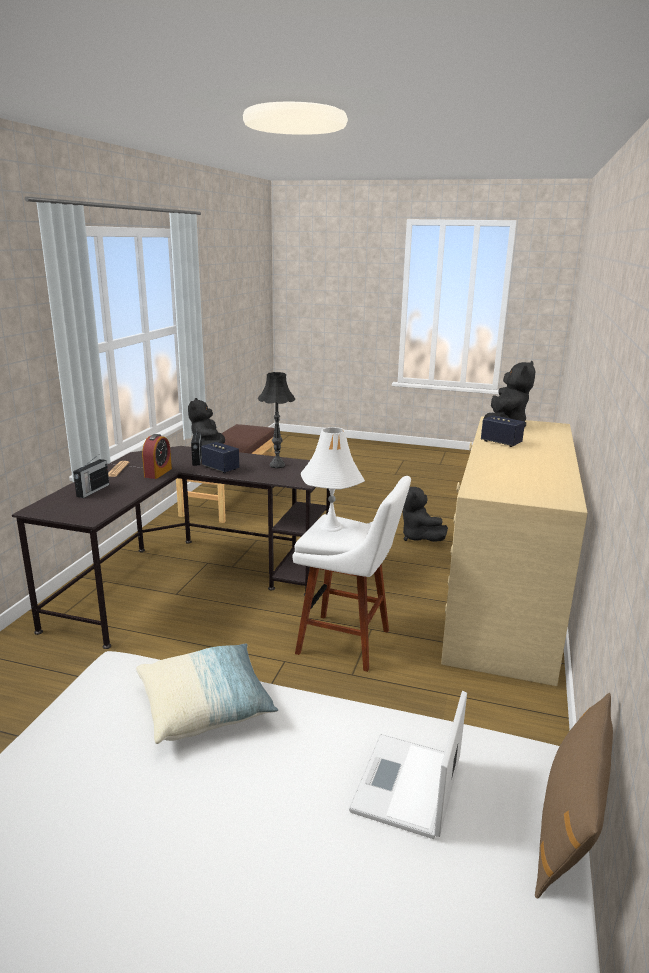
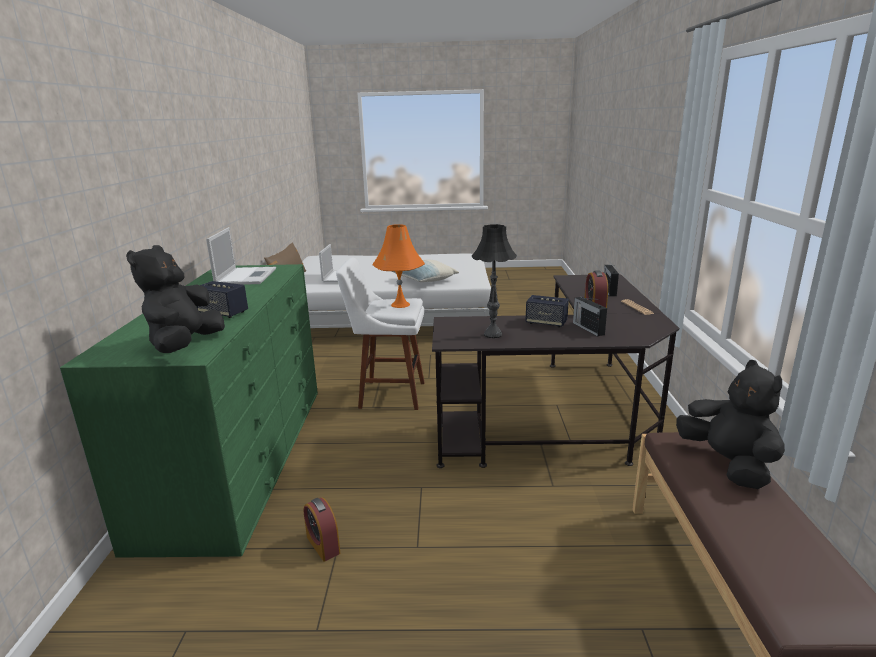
camera: 165 degrees right, 0 degrees up
white table lamp [301,427,365,532] -> orange table lamp [372,224,425,308]
black plush toy [403,487,448,542] -> alarm clock [304,498,340,561]
beige dresser [441,416,588,686] -> green dresser [60,264,318,558]
none -> laptop [206,227,276,285]

